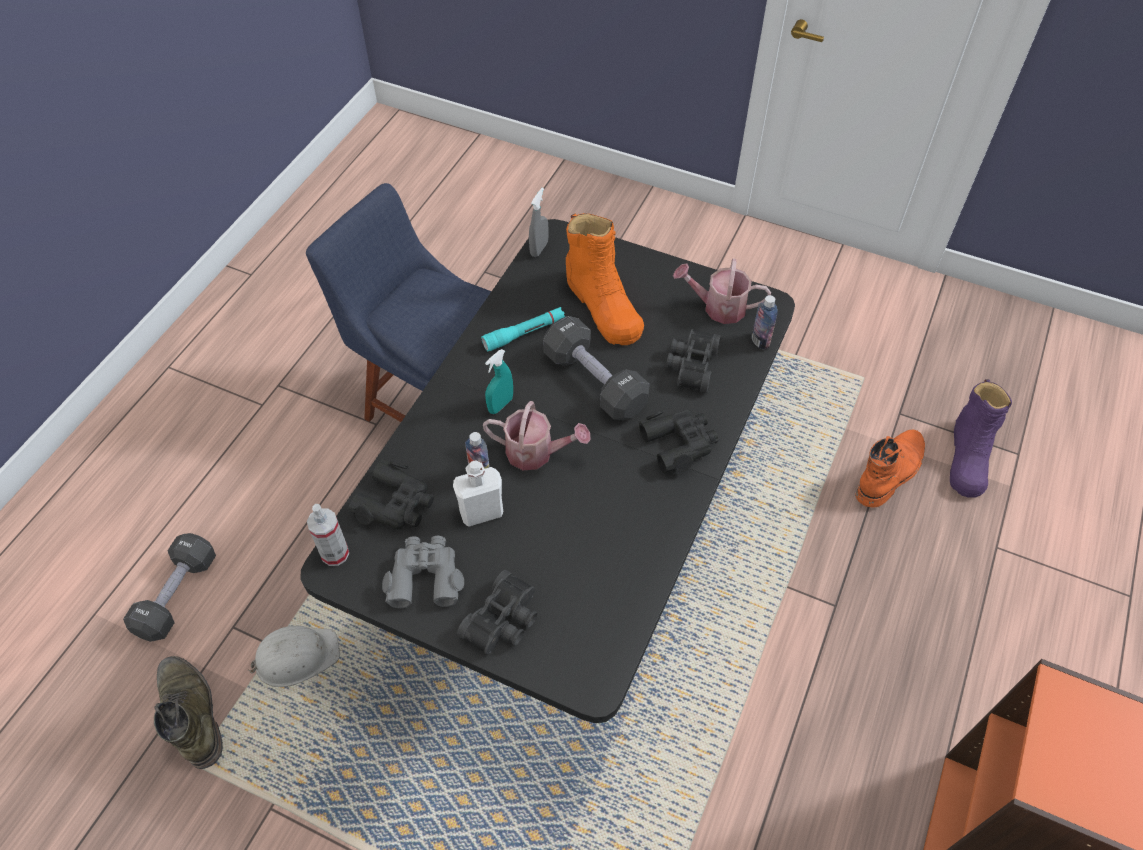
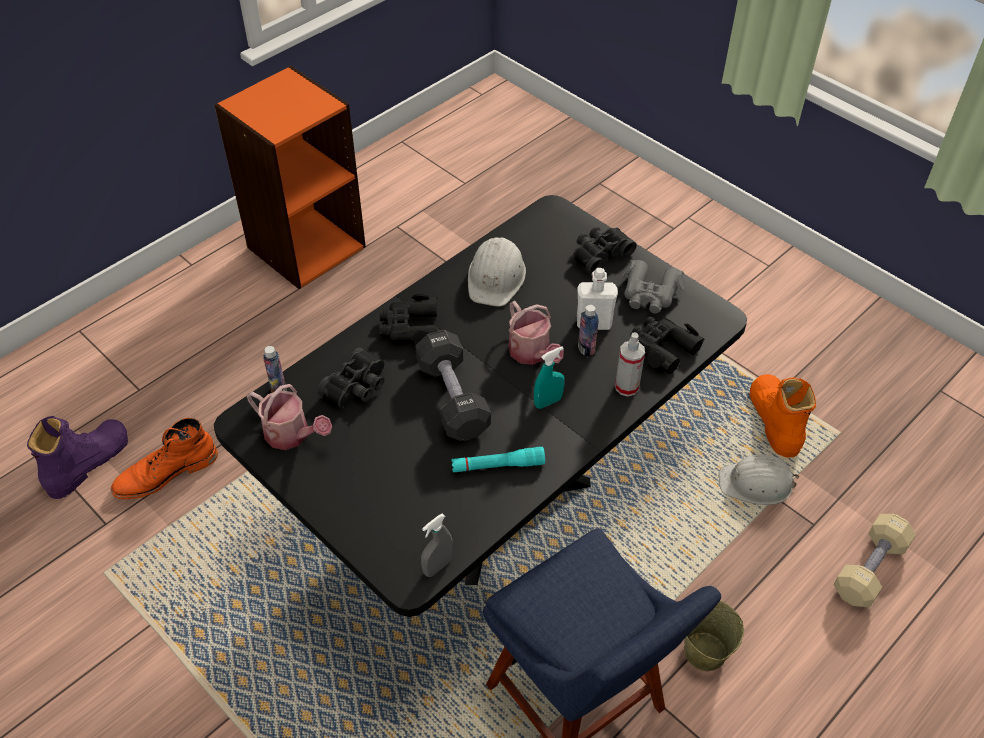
camera: 160 degrees left, 5 degrees down
black dumbbell [123,533,216,642] -> beige dumbbell [834,514,916,607]
green boot [154,656,223,769] -> none
spray bottle [307,504,349,566] -> spray bottle moved to [615,332,645,396]
watering can [483,401,591,470] -> watering can turned 150 degrees counterclockwise [509,301,564,365]
orange boot [566,213,644,345] -> orange boot moved to [750,374,816,458]
none -> white hard hat [468,237,526,306]
none -> beige bucket [684,601,744,671]

